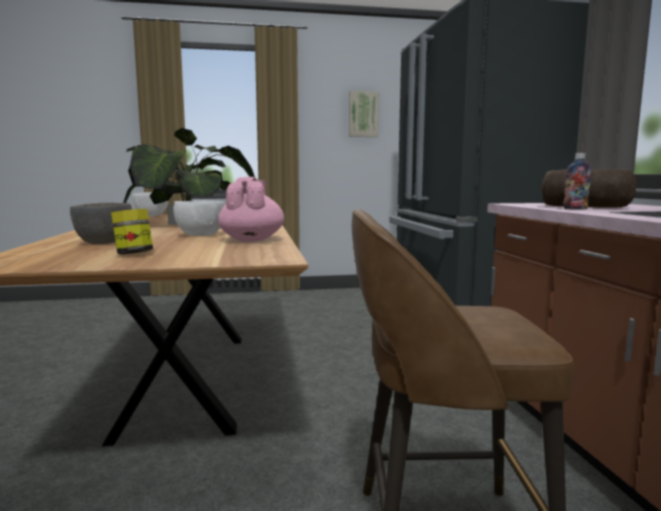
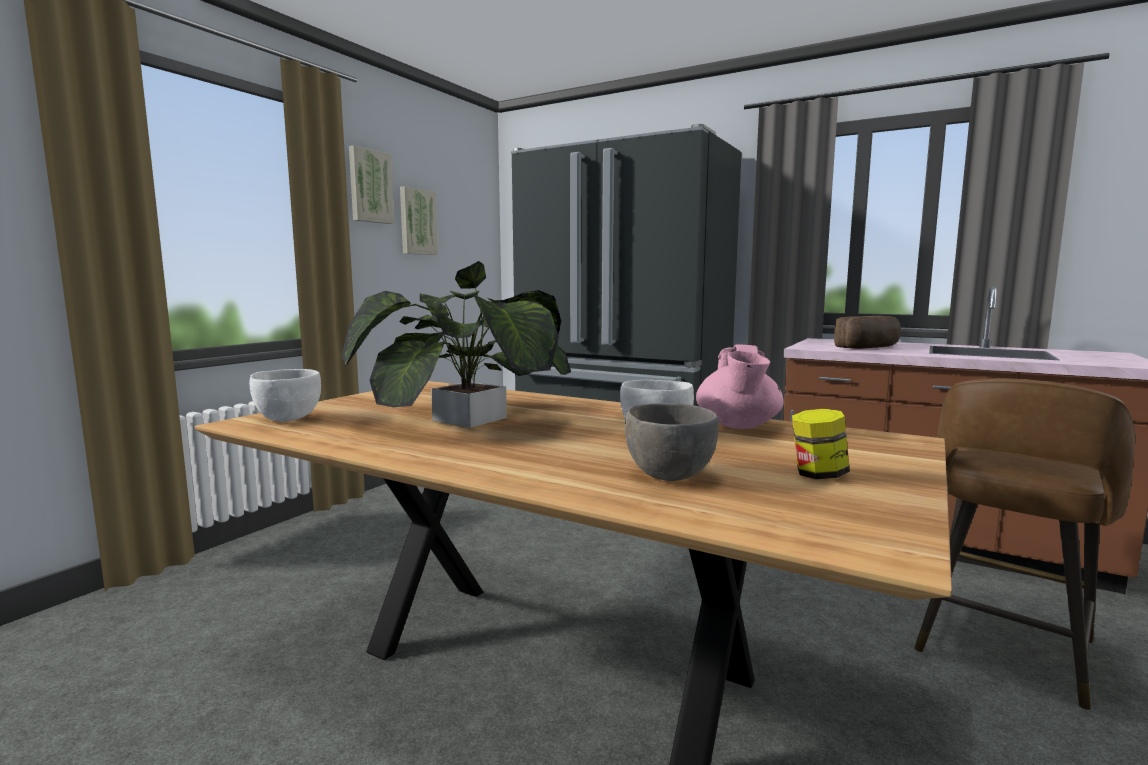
camera: 50 degrees left, 0 degrees up
pink teapot [218,177,284,242] -> pink teapot turned 120 degrees counterclockwise [696,344,783,429]
bottle [564,153,591,210] -> none
none -> picture [349,146,394,224]

